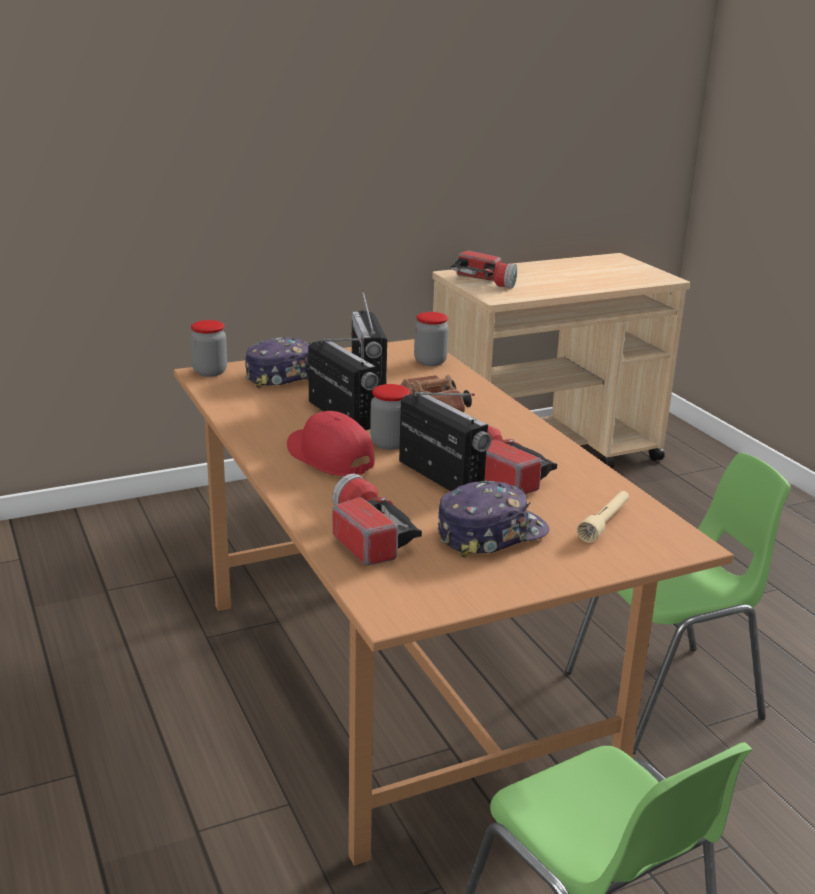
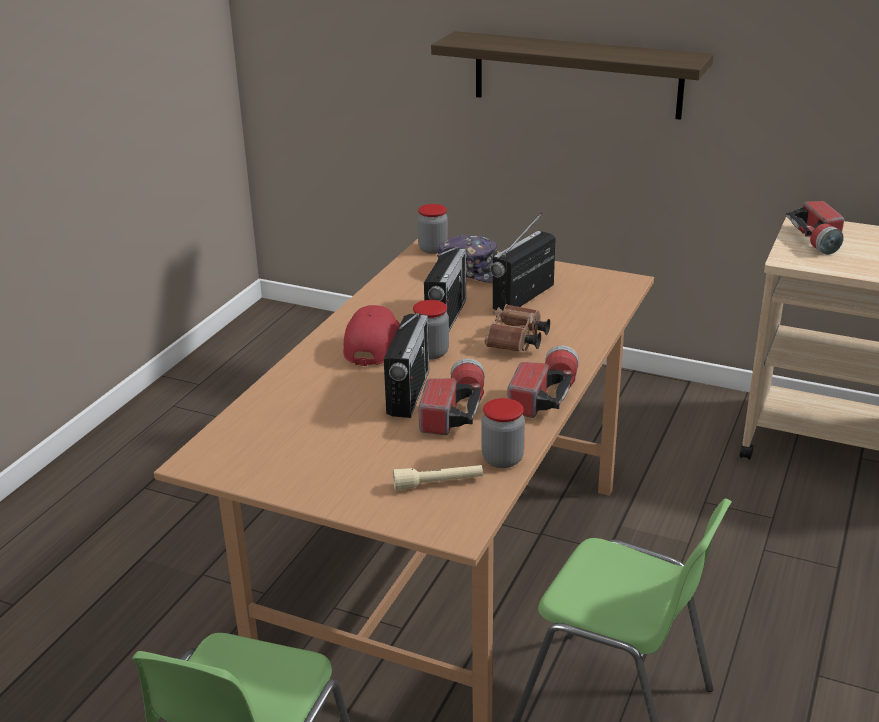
camera: 50 degrees right, 5 degrees up
flashlight [332,474,422,566] -> flashlight moved to [507,345,579,418]
jar [414,312,449,366] -> jar moved to [482,398,525,468]
cap [438,481,550,558] -> none
none -> shelf [431,31,713,120]

